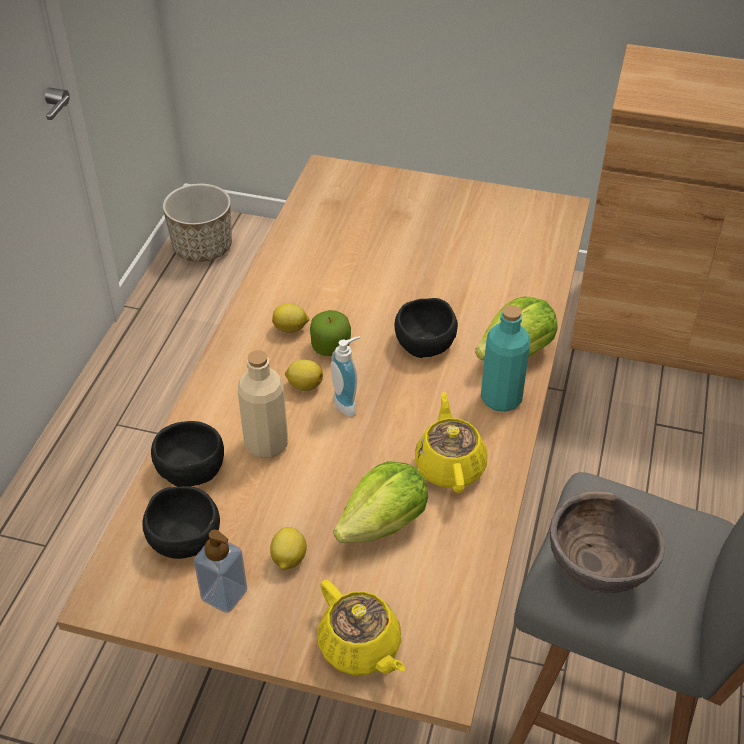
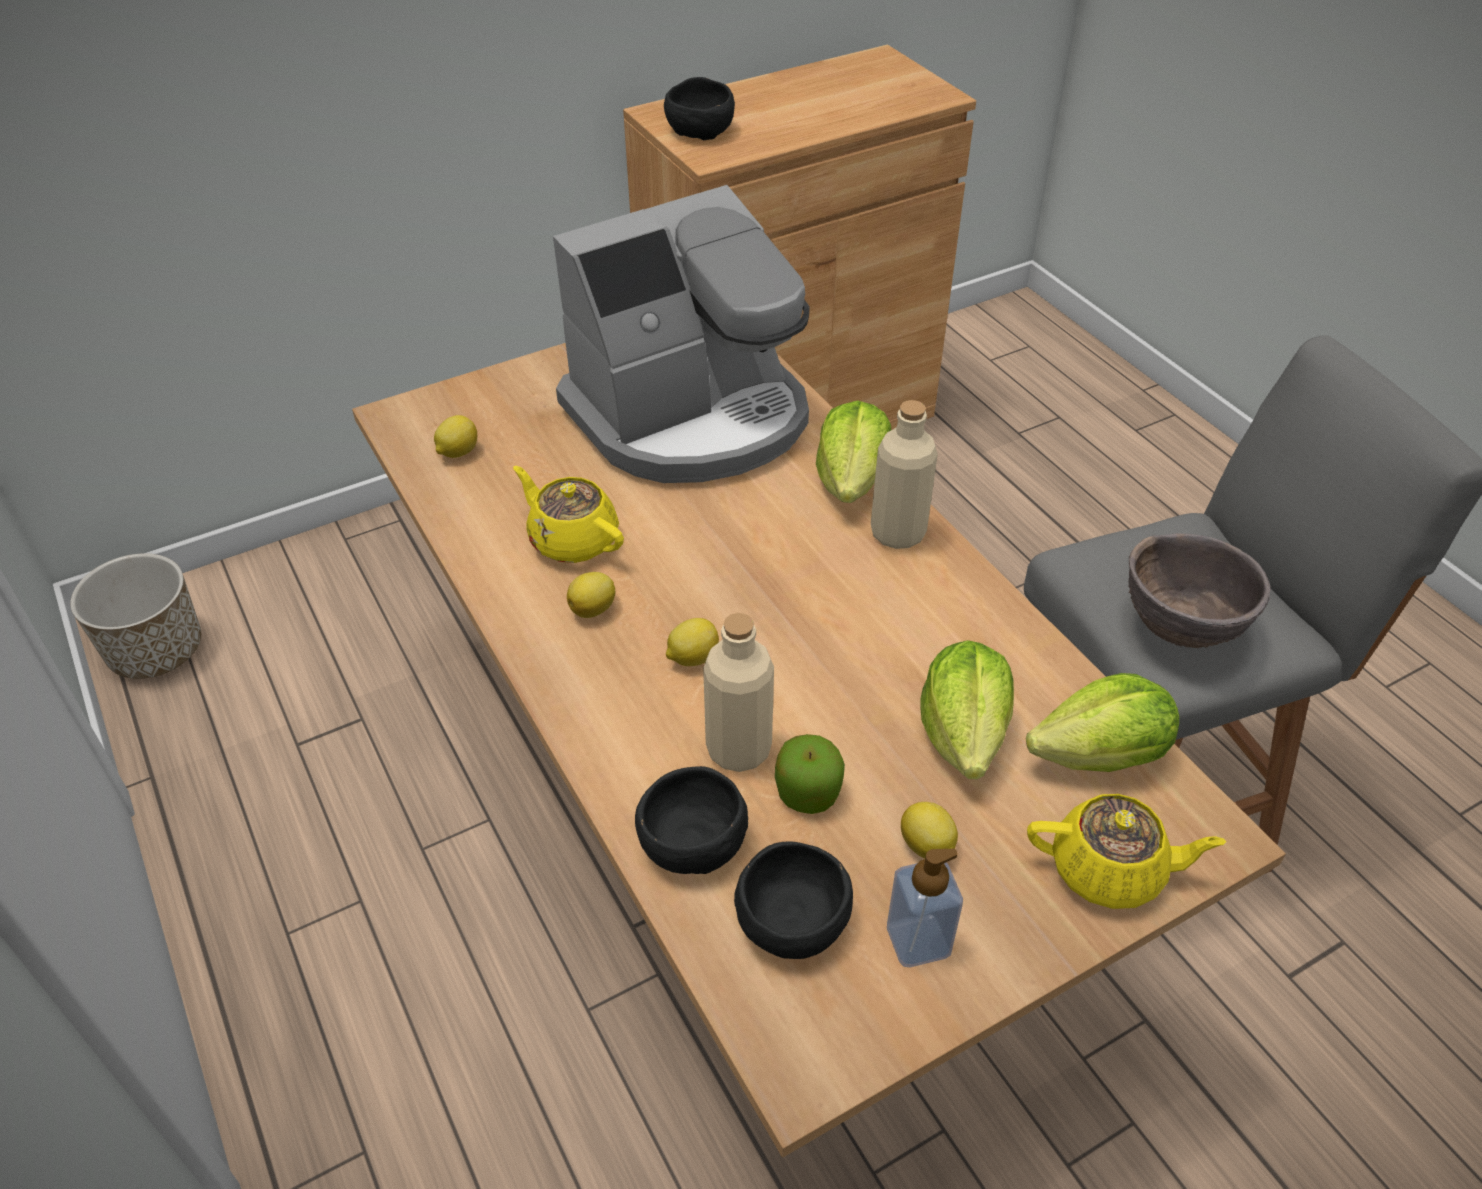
camera: 45 degrees left, 0 degrees up
apple [310,310,351,356] -> apple moved to [775,734,845,814]
soap dispenser [331,336,361,417] -> none
black bowl [395,298,458,358] -> black bowl moved to [664,77,735,140]
yellow teapot [415,392,487,493] -> yellow teapot moved to [513,466,624,563]
turquoise bottle [481,305,531,412] -> beige bottle [871,400,938,549]
none -> lemon [434,415,477,458]
none -> coffee machine [553,185,810,483]
none -> lettuce [1026,673,1179,772]

